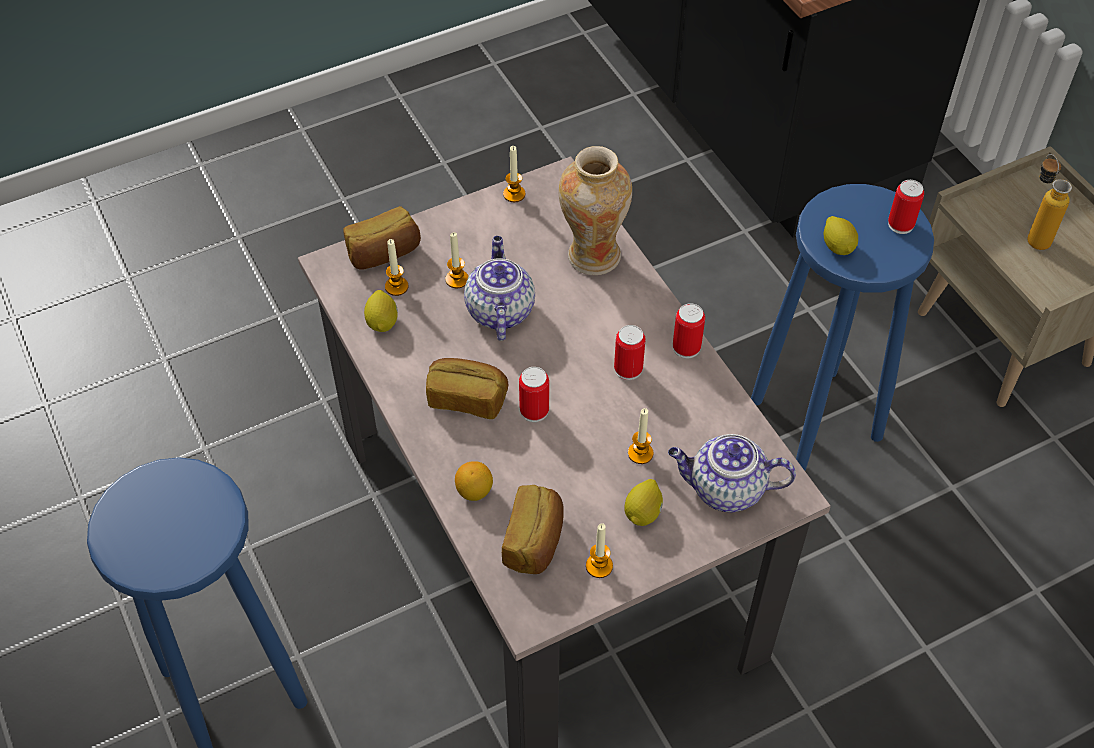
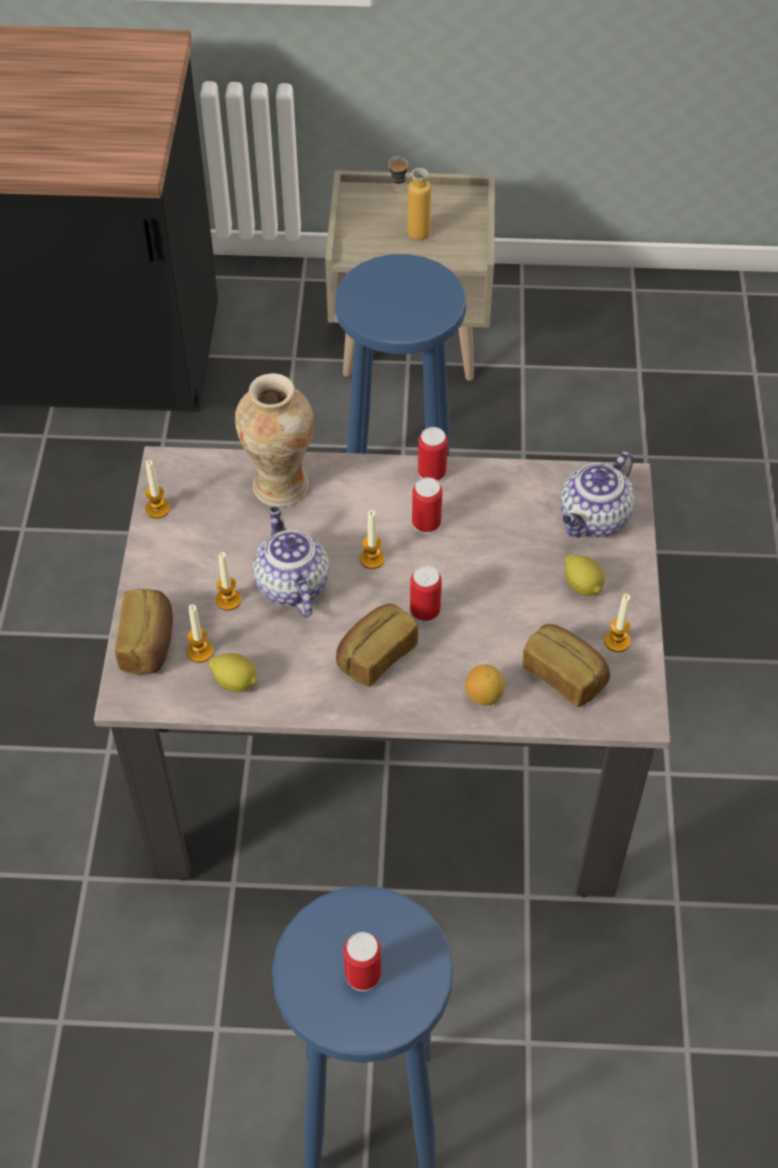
camera: 60 degrees left, 0 degrees up
teapot [464,236,535,341] -> teapot turned 45 degrees clockwise [253,506,329,617]
candle [628,408,653,464] -> candle moved to [360,510,385,569]
lemon [824,216,858,255] -> none
can [888,180,924,234] -> can moved to [344,932,381,991]

